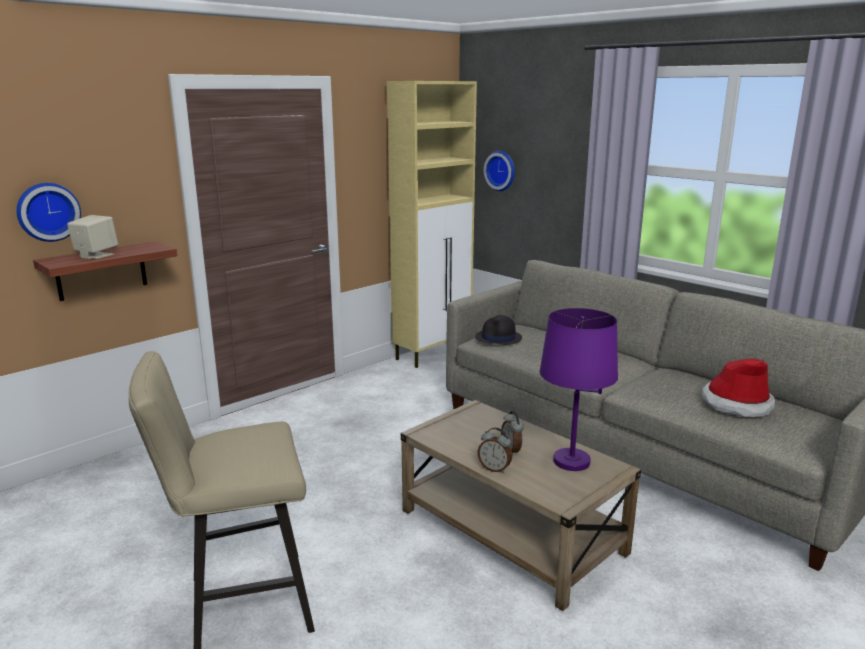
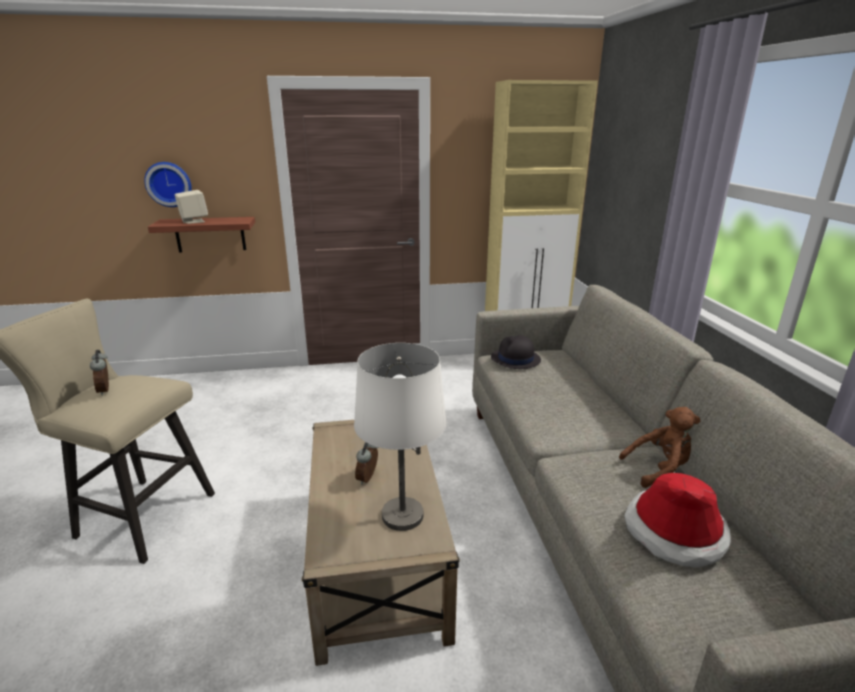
camera: 35 degrees right, 5 degrees up
alarm clock [478,427,512,473] -> alarm clock moved to [90,350,109,396]
wall clock [484,151,515,191] -> none
purple table lamp [539,308,618,471] -> white table lamp [354,343,447,531]
none -> brown plush toy [619,407,700,488]

